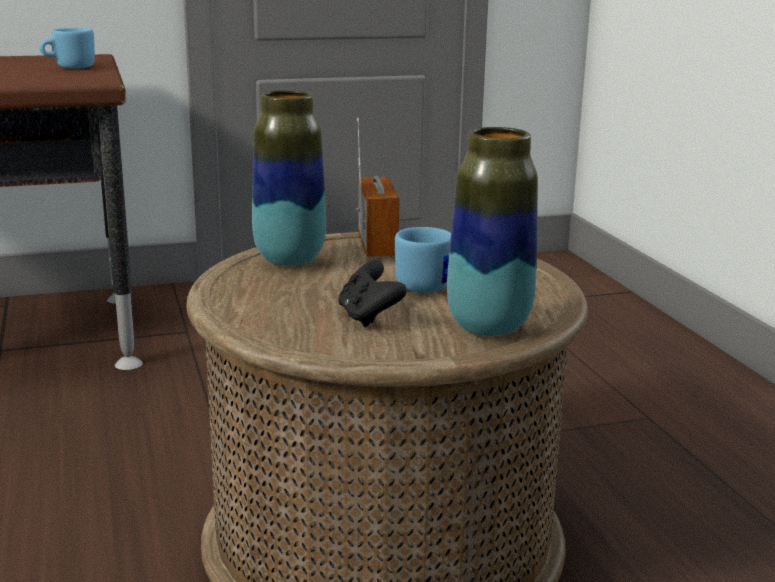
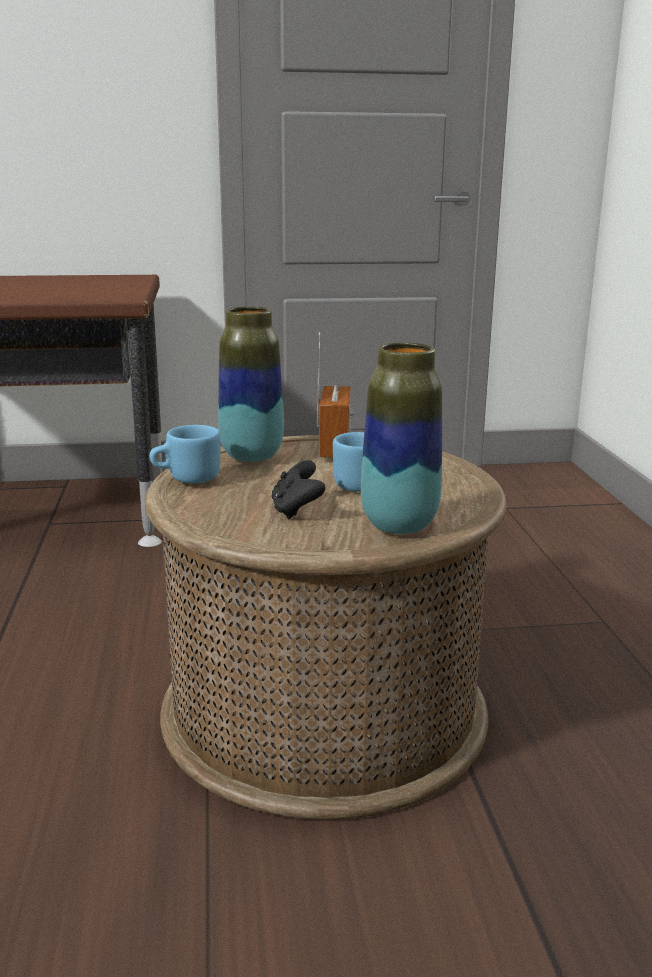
camera: 10 degrees right, 0 degrees up
blue mug [40,28,95,69] -> blue mug moved to [149,425,221,483]

